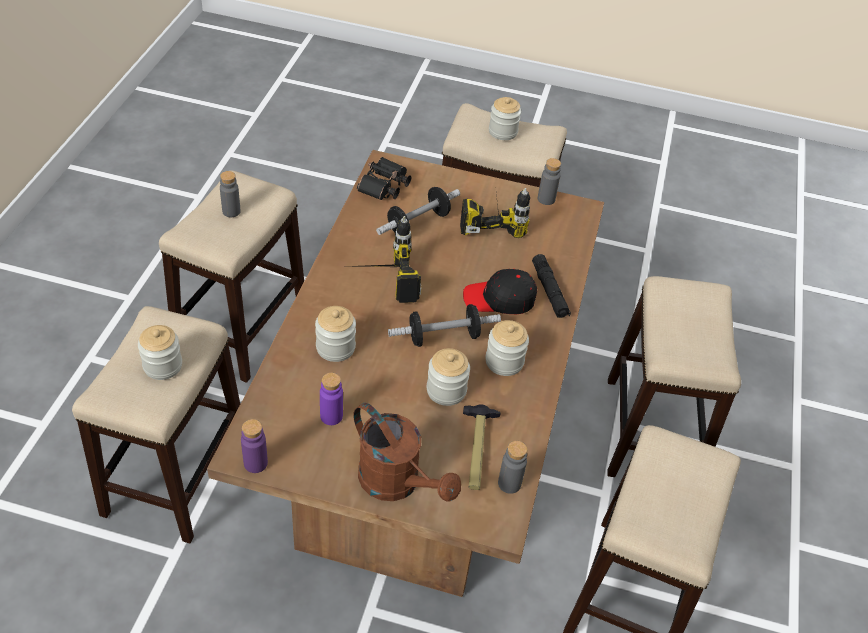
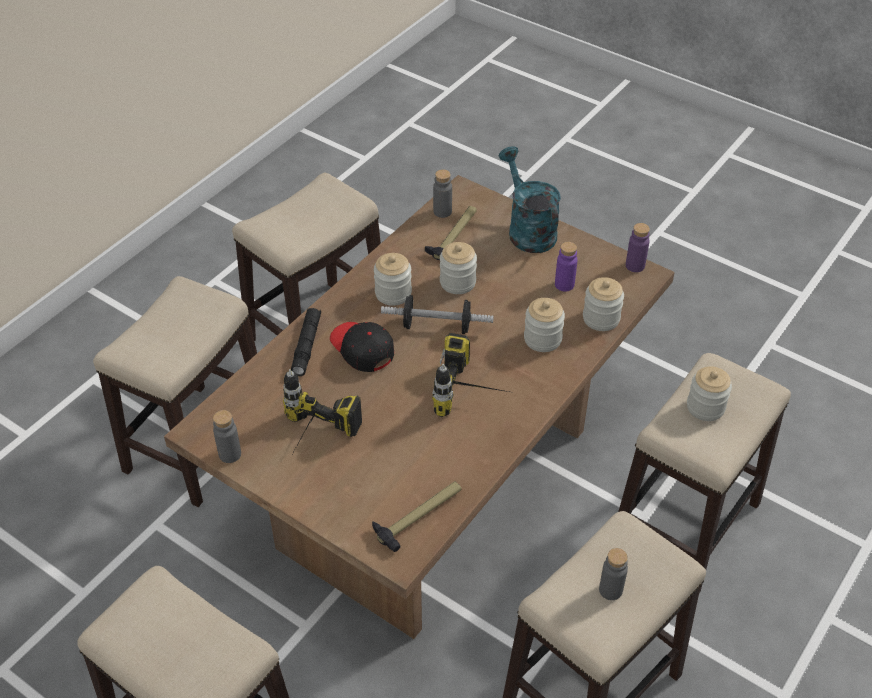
camera: 155 degrees left, 0 degrees up
brown watering can [353,403,461,502] -> turquoise watering can [498,147,561,253]
black binoculars [357,157,411,200] -> hammer [372,481,462,552]
dumbbell [376,187,460,235] -> none
black cap [463,269,537,314] -> black cap turned 150 degrees counterclockwise [330,322,394,372]
jar [489,97,521,140] -> jar moved to [583,277,624,331]

